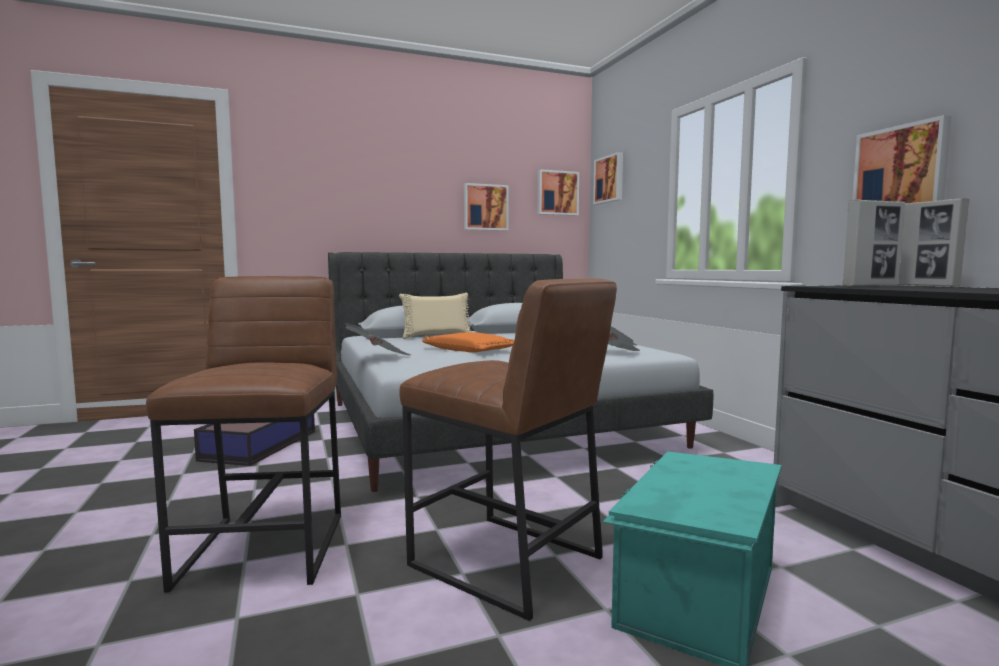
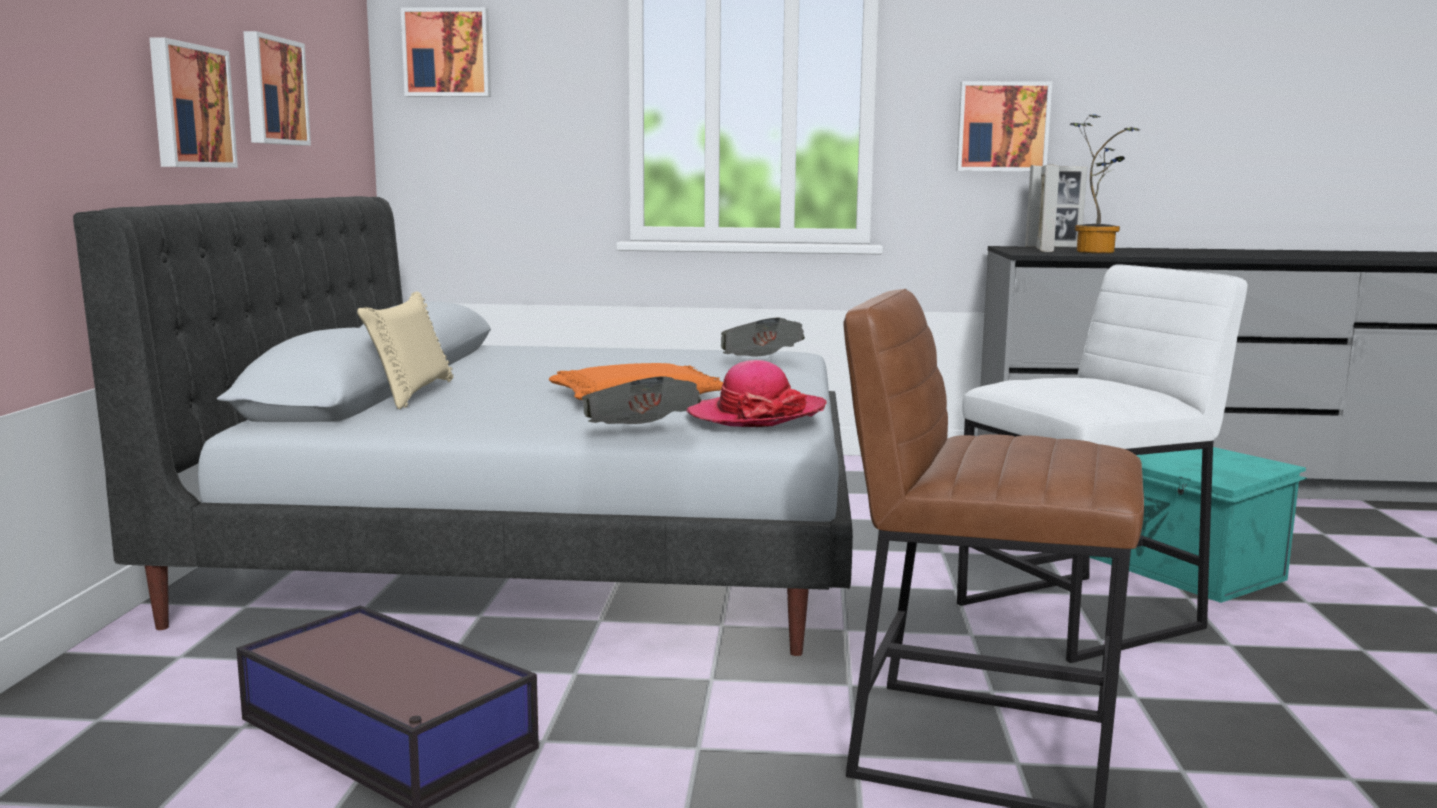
camera: 65 degrees left, 5 degrees up
brown chair [399,278,617,621] -> white chair [957,264,1247,663]
picture [538,169,579,216] -> picture moved to [149,38,238,168]
none -> hat [686,360,827,427]
none -> potted plant [1070,114,1141,253]

